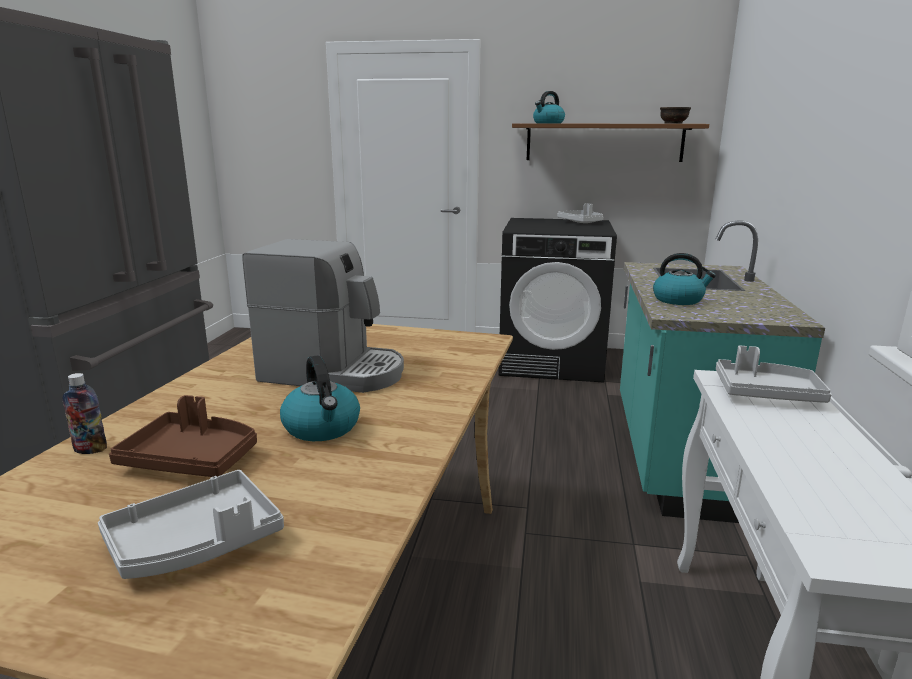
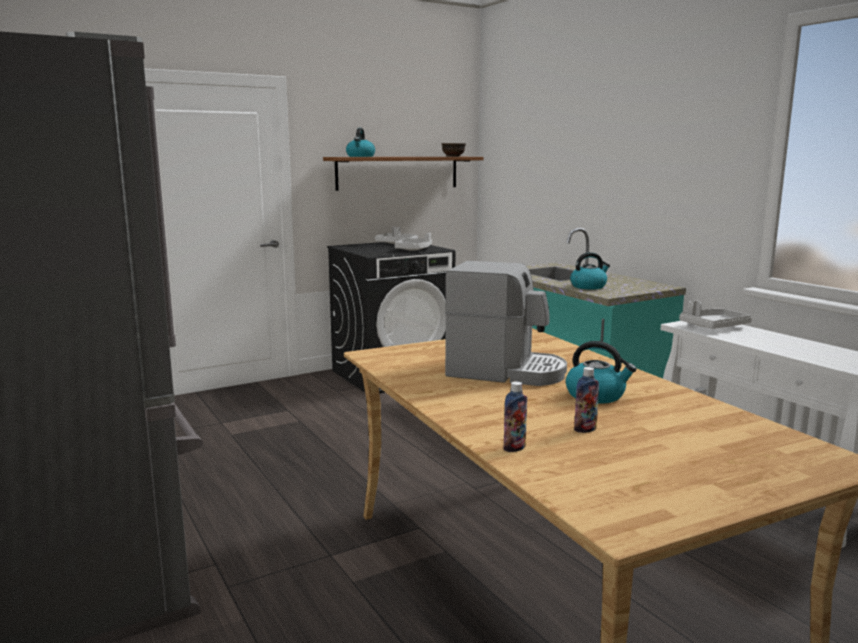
camera: 40 degrees left, 5 degrees down
grey tray [98,470,284,579] -> grey tray moved to [395,232,432,251]
brown tray [109,395,257,477] -> bottle [574,367,599,433]
coffee machine [242,239,404,393] -> coffee machine turned 45 degrees clockwise [445,261,567,386]

